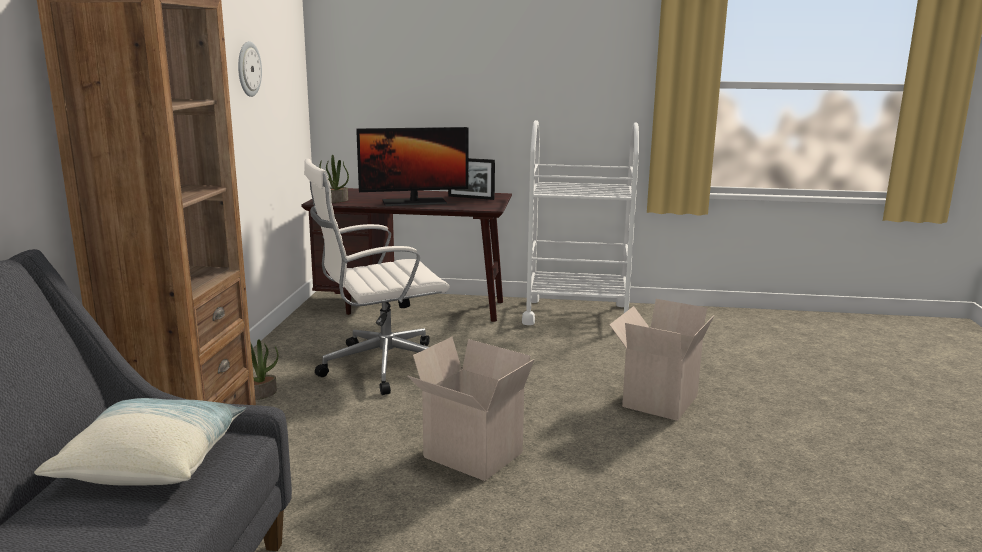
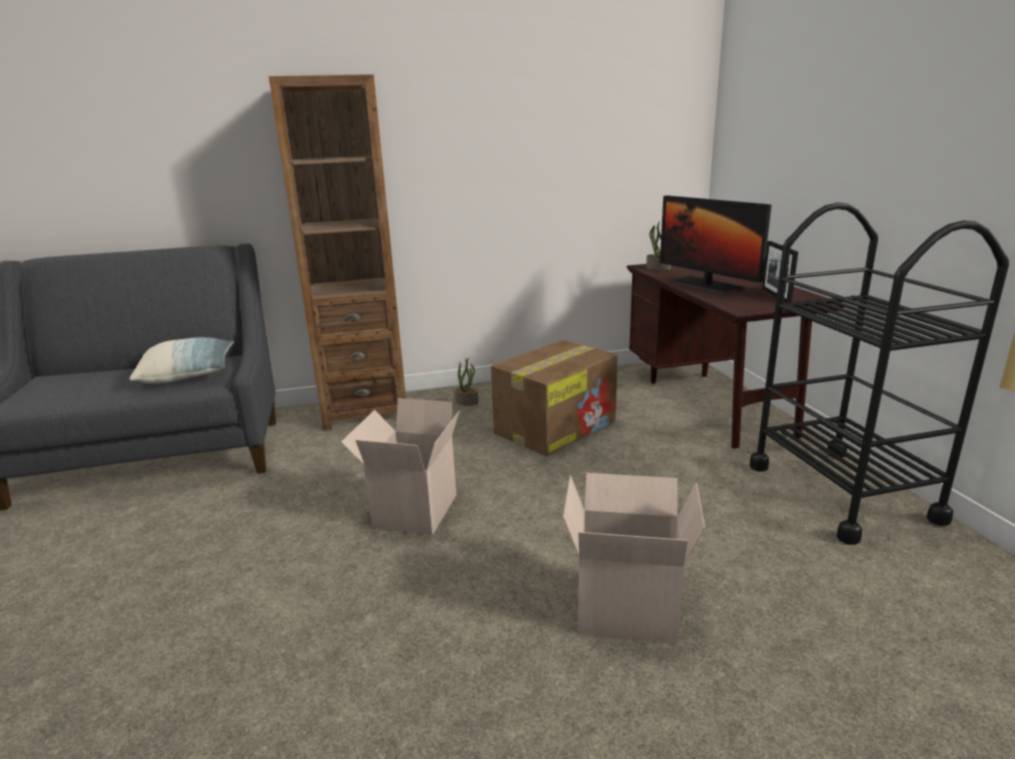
camera: 70 degrees right, 5 degrees up
wall clock [238,41,262,97] -> none
white office chair [304,158,449,395] -> cardboard box [491,340,618,456]
white cart [522,120,639,325] -> black cart [750,202,1009,545]

